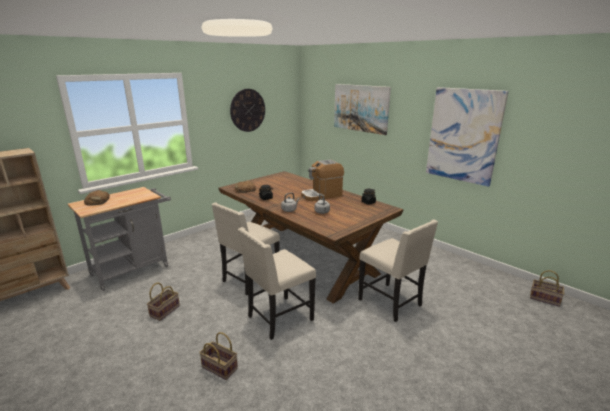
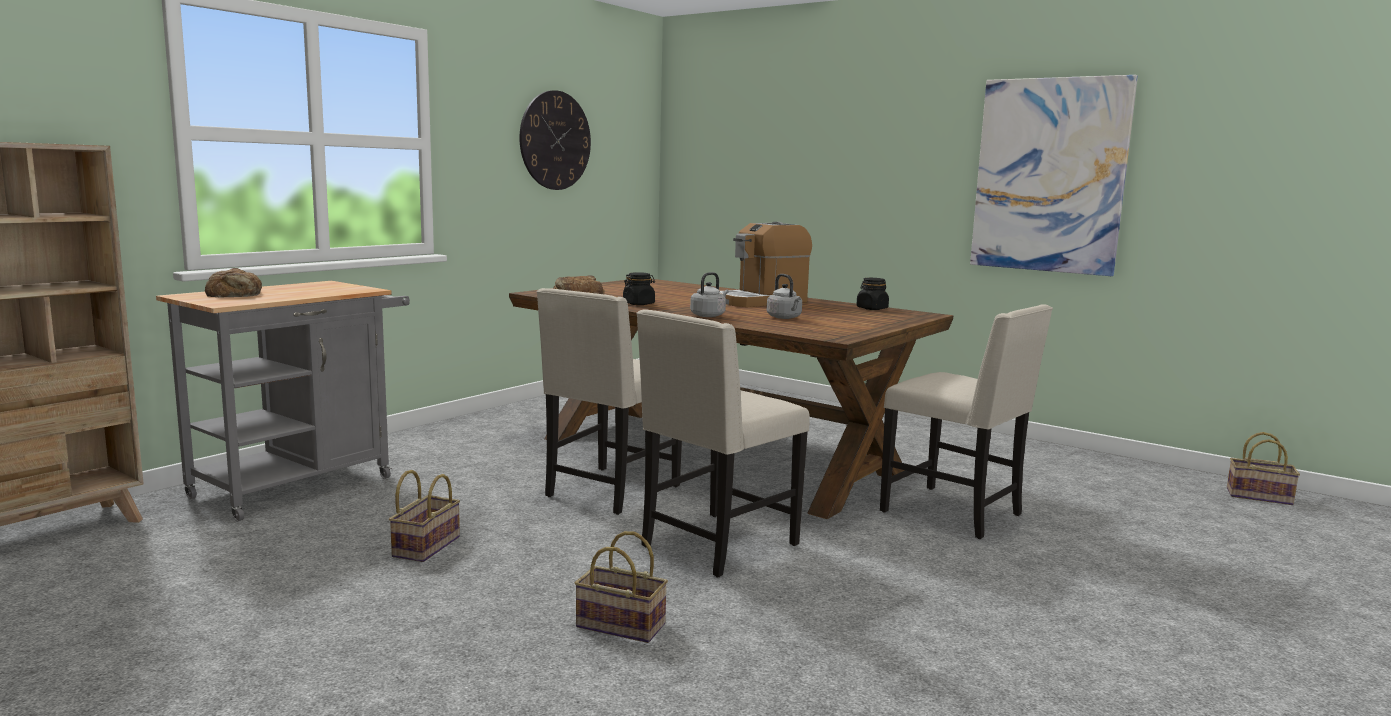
camera: 10 degrees left, 10 degrees down
picture [334,84,391,135] -> none

